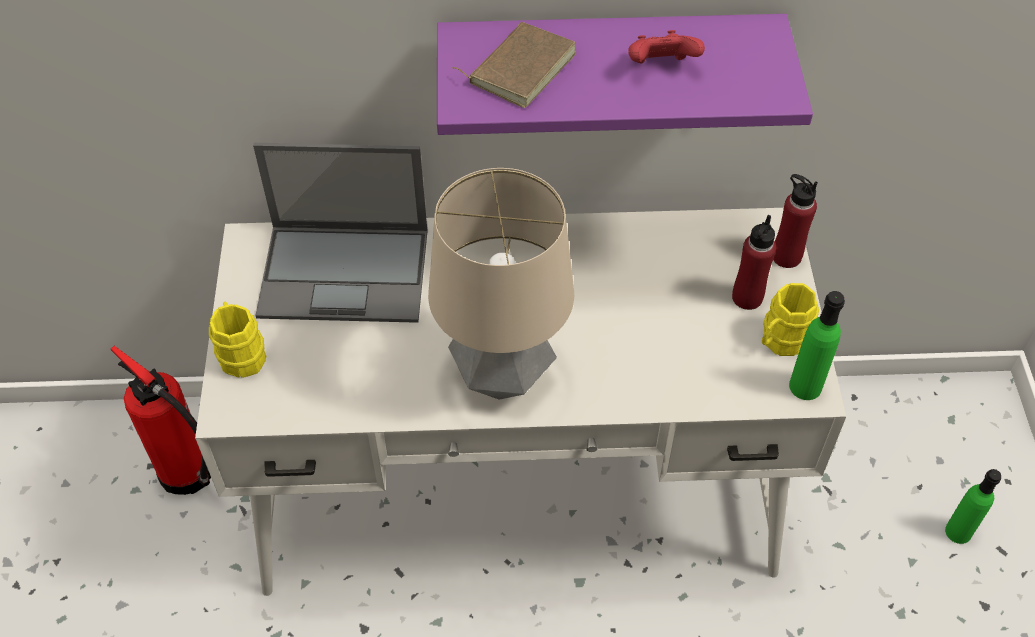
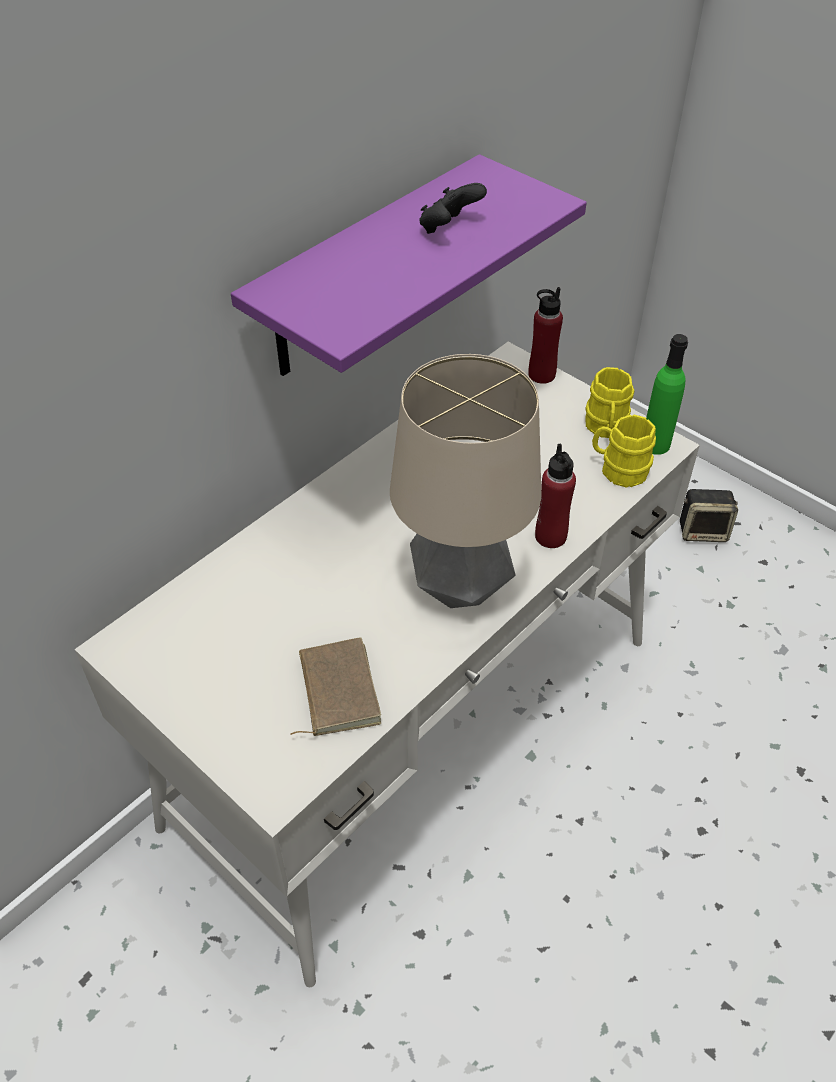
camera: 45 degrees left, 5 degrees down
fire extinguisher [111,346,211,495] -> none
yellow mug [209,302,267,378] -> yellow mug moved to [592,415,656,488]
laptop [253,143,428,323] -> none
brown book [452,22,576,108] -> brown book moved to [291,637,381,736]
red game controller [628,30,705,63] -> black game controller [419,183,487,234]
red bottle [732,215,776,310] -> red bottle moved to [535,443,576,548]
green bottle [945,469,1001,544] -> speaker [680,489,738,542]

